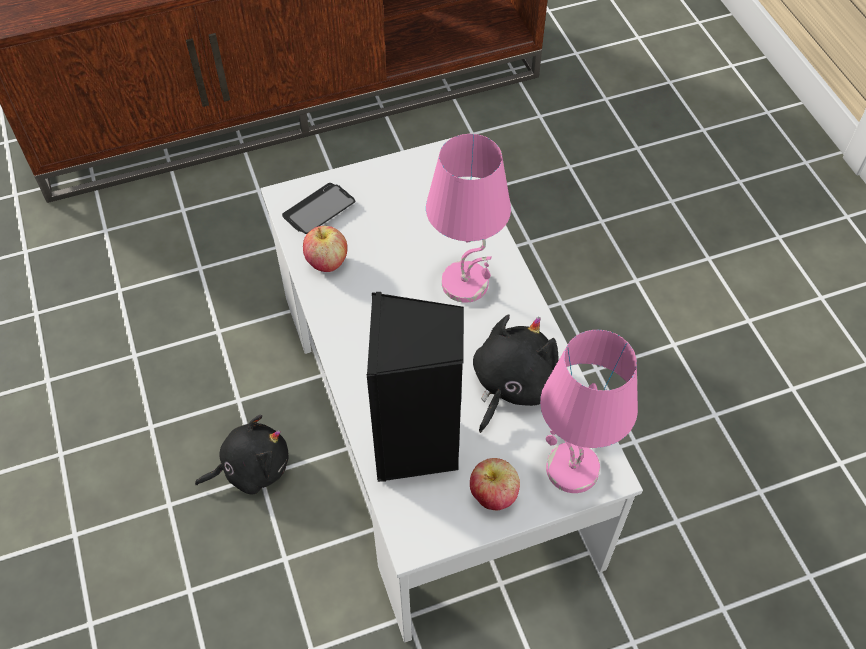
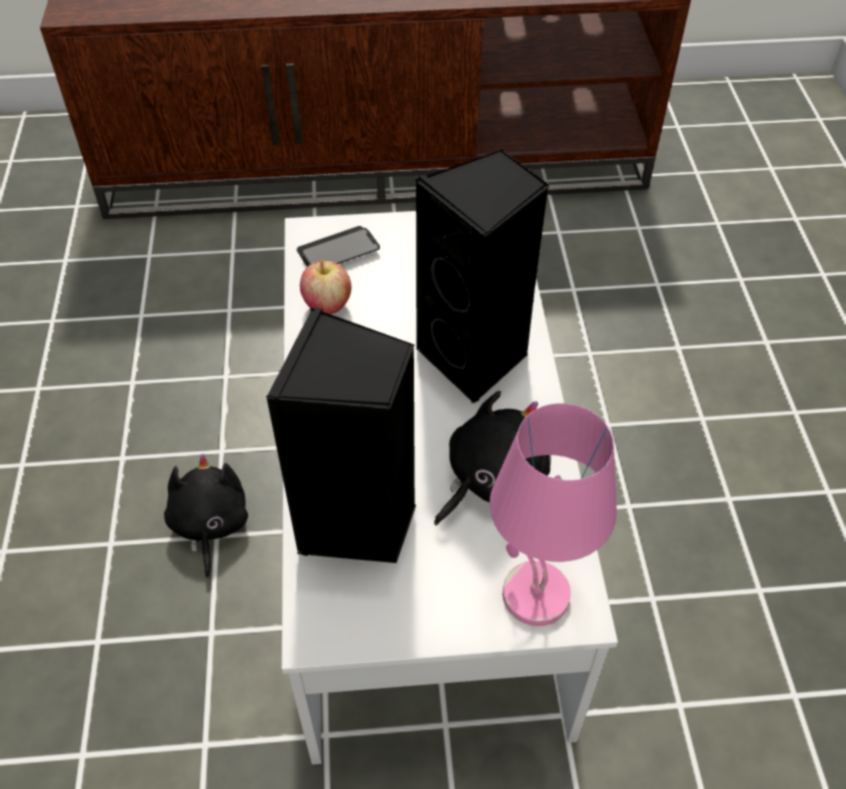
camera: 15 degrees right, 5 degrees down
black plush toy [195,415,289,494] -> black plush toy turned 90 degrees counterclockwise [164,454,248,578]
pink table lamp [426,134,511,303] -> black speaker [415,149,549,404]
apple [470,458,520,510] -> none

